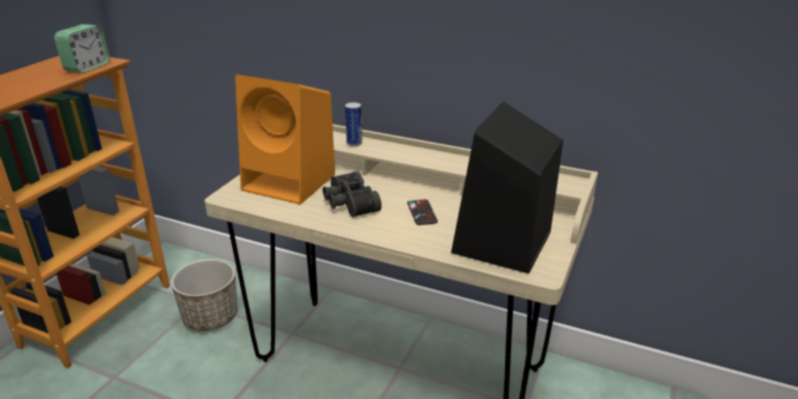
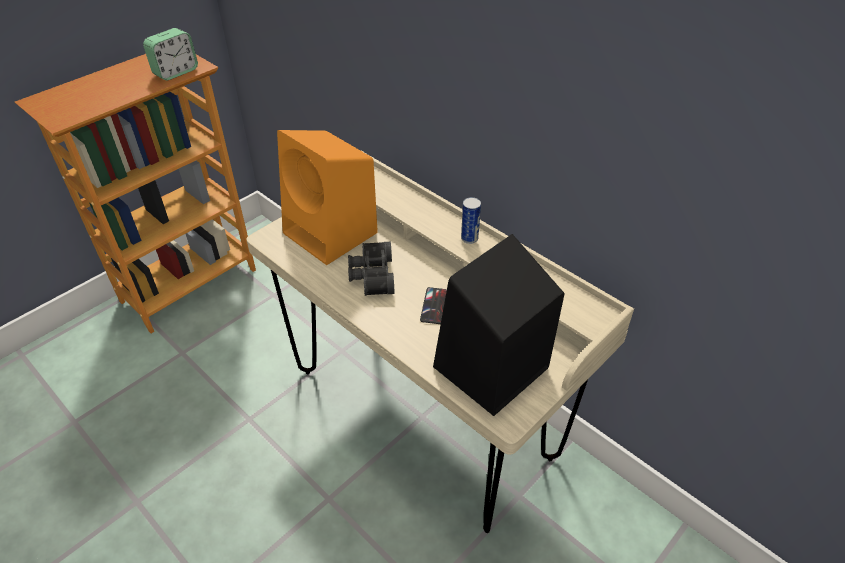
camera: 20 degrees right, 15 degrees up
planter [171,259,238,331] -> none
can [345,102,362,146] -> can moved to [461,197,481,244]

